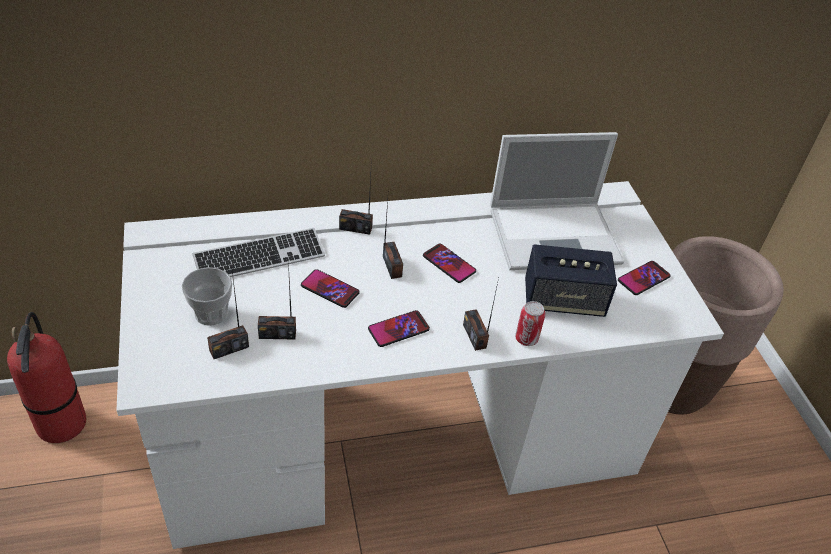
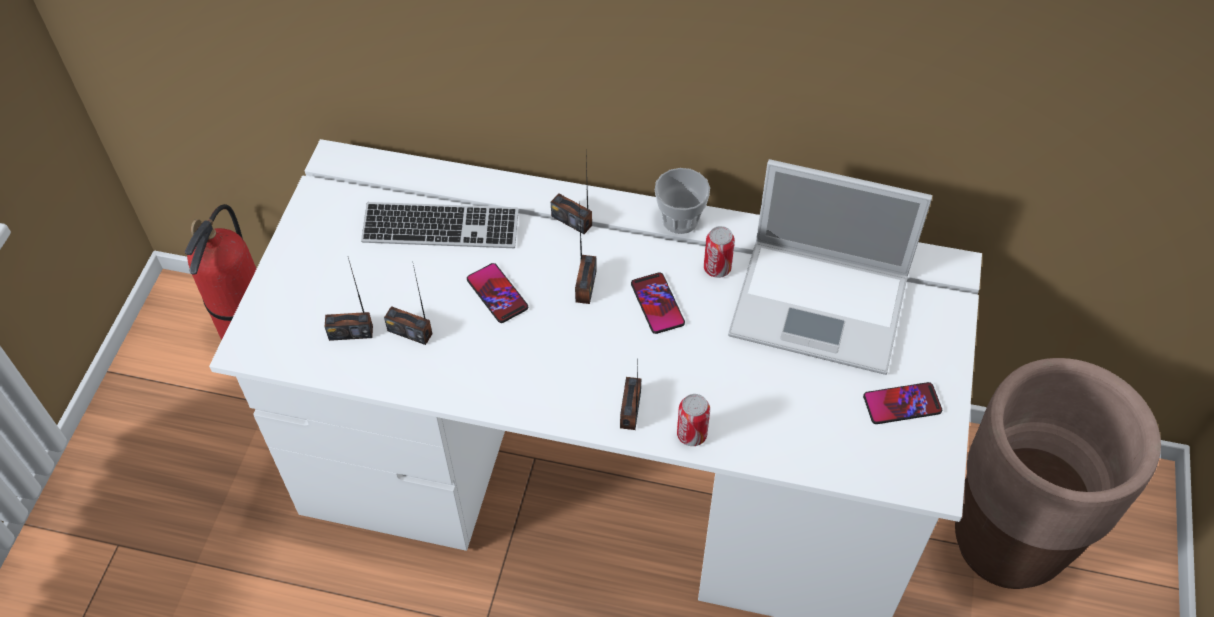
camera: 30 degrees right, 10 degrees up
cup [182,267,232,326] -> cup moved to [655,168,710,234]
phone [368,310,430,347] -> none
speaker [525,244,617,317] -> none
none -> can [704,226,735,278]

